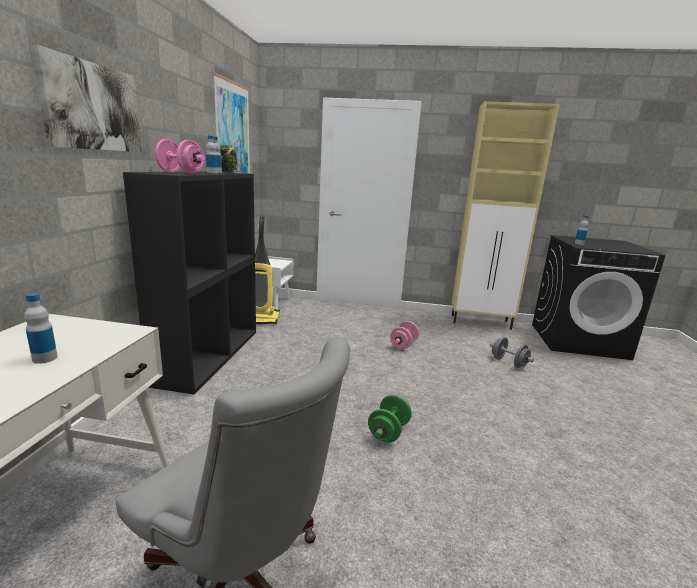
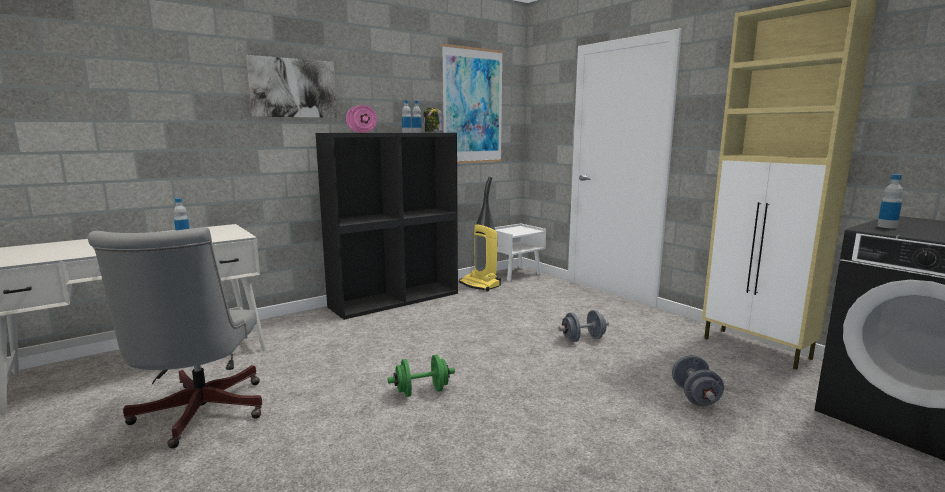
camera: 45 degrees right, 5 degrees down
pink dumbbell [390,321,419,349] -> grey dumbbell [558,310,609,342]

